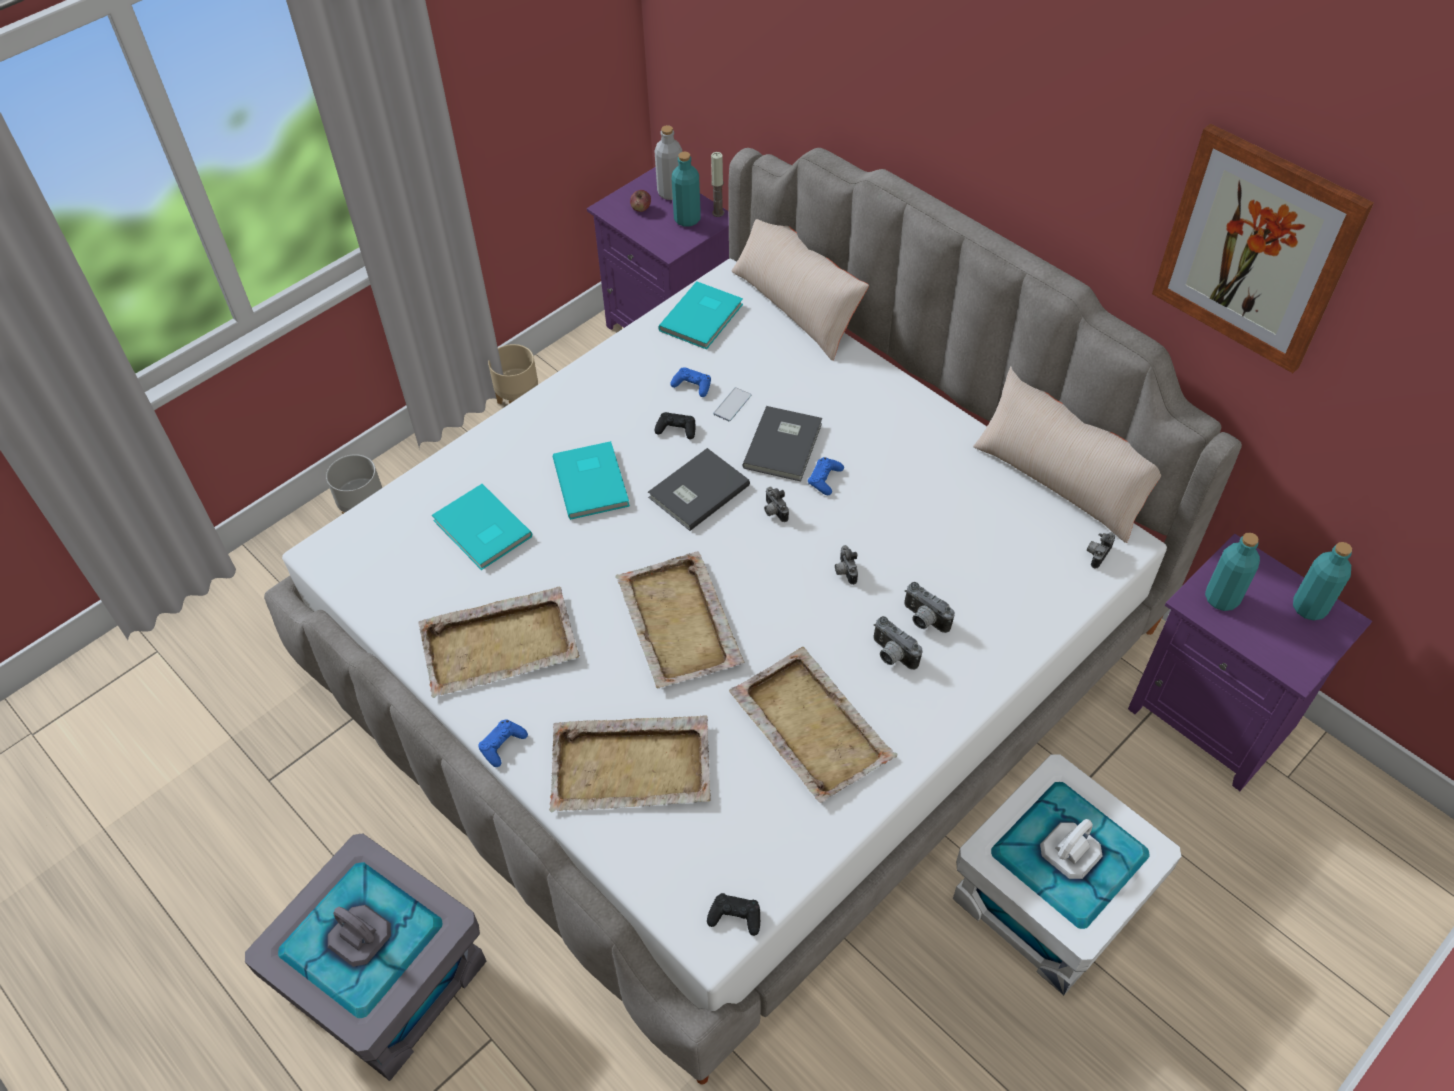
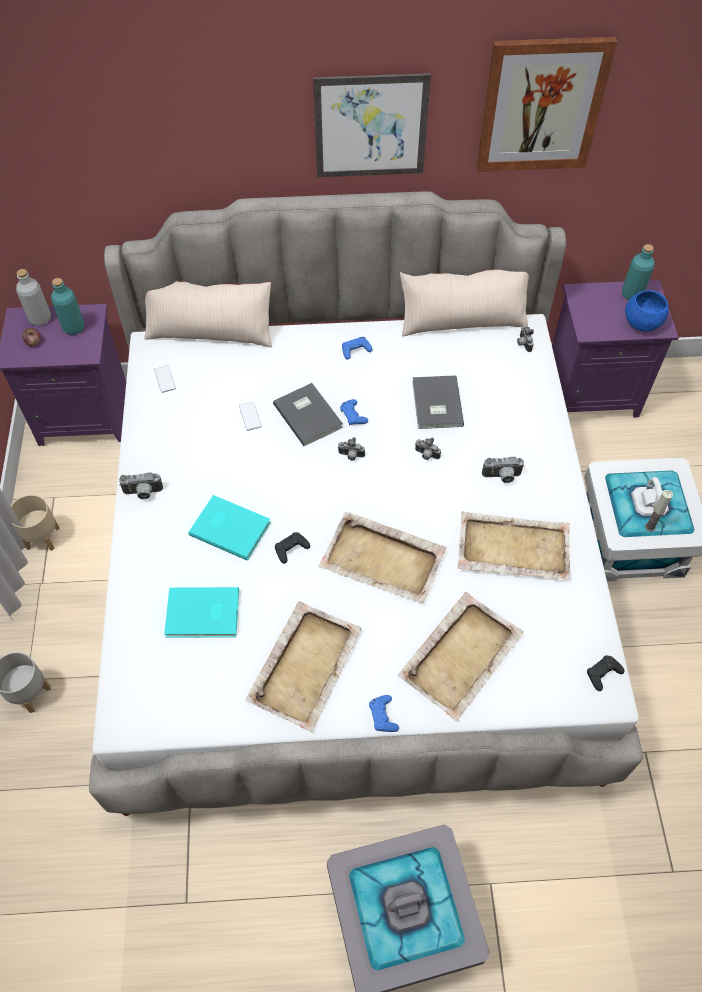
camera: 50 degrees left, 5 degrees up
grey book [648,448,750,531] -> grey book moved to [412,375,464,429]
black game controller [654,412,695,440] -> black game controller moved to [275,532,310,564]
turquoise book [658,281,743,349] -> phone [154,365,176,393]
blue game controller [670,367,711,397] -> blue game controller moved to [342,337,372,360]
candle [711,152,724,217] -> candle moved to [645,490,673,531]
camera [904,582,955,633] -> camera moved to [119,472,163,500]
turquoise bottle [1205,533,1260,611] -> none
none -> picture [313,73,431,177]
none -> blue bowl [625,290,669,332]

